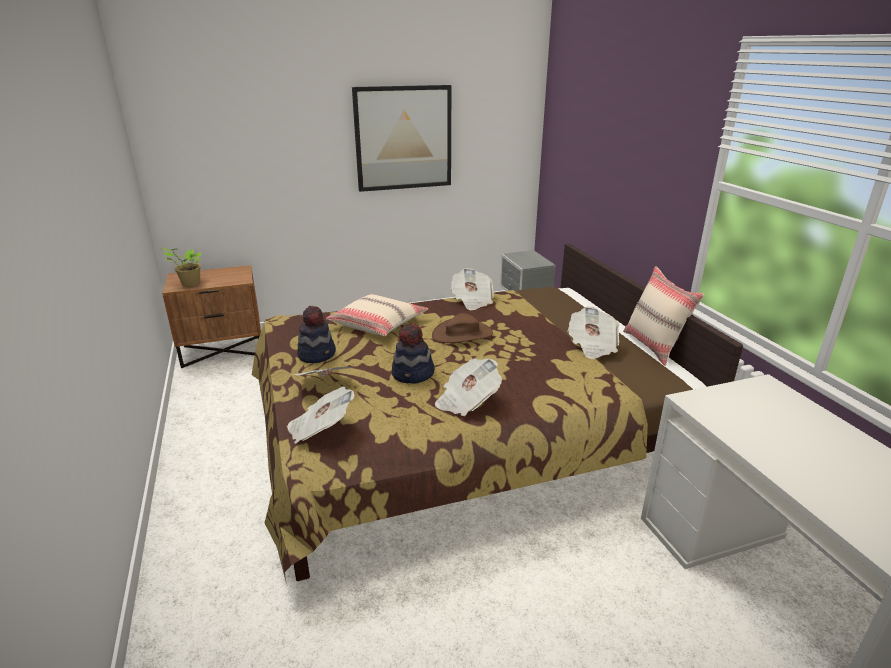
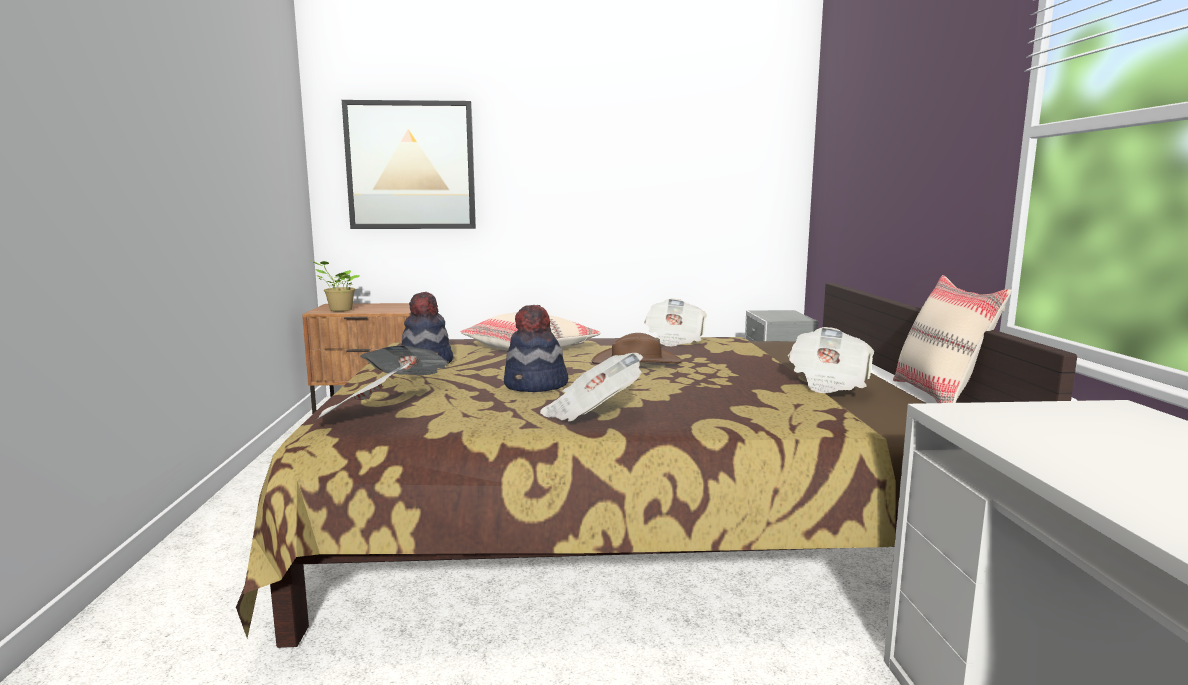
camera: 15 degrees right, 15 degrees down
picture [352,85,451,192] -> picture moved to [342,100,476,229]

